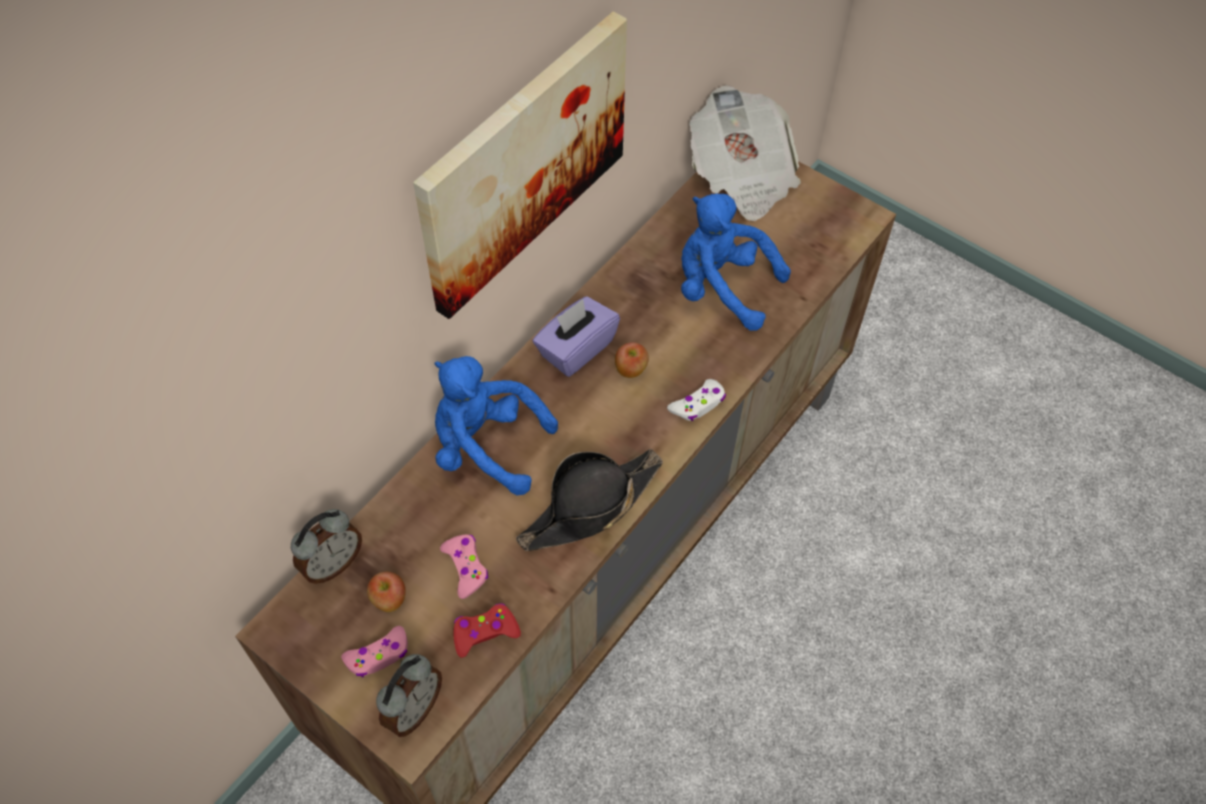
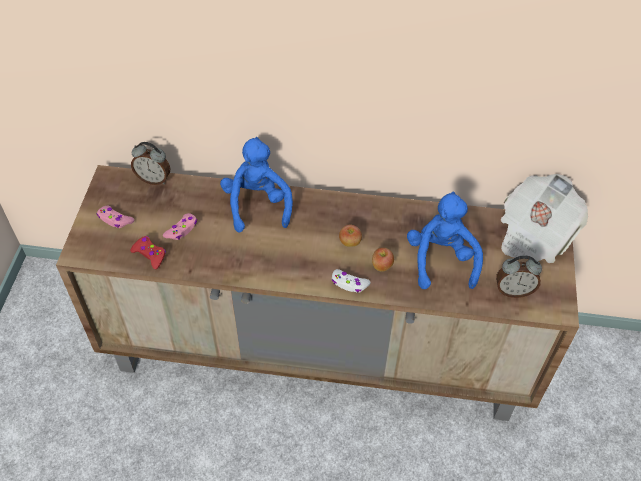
camera: 60 degrees right, 5 degrees down
apple [367,572,406,612] -> apple moved to [372,248,394,272]
alarm clock [376,654,442,737] -> alarm clock moved to [496,255,542,298]
picture [413,11,627,319] -> none
black hat [516,449,663,551] -> none
purple tissue box [532,296,620,377] -> none

